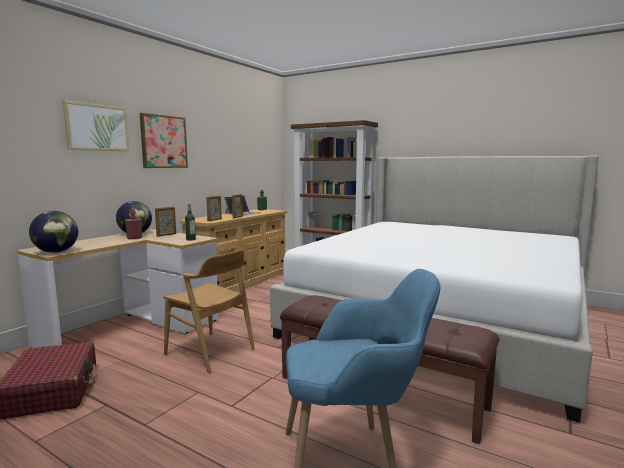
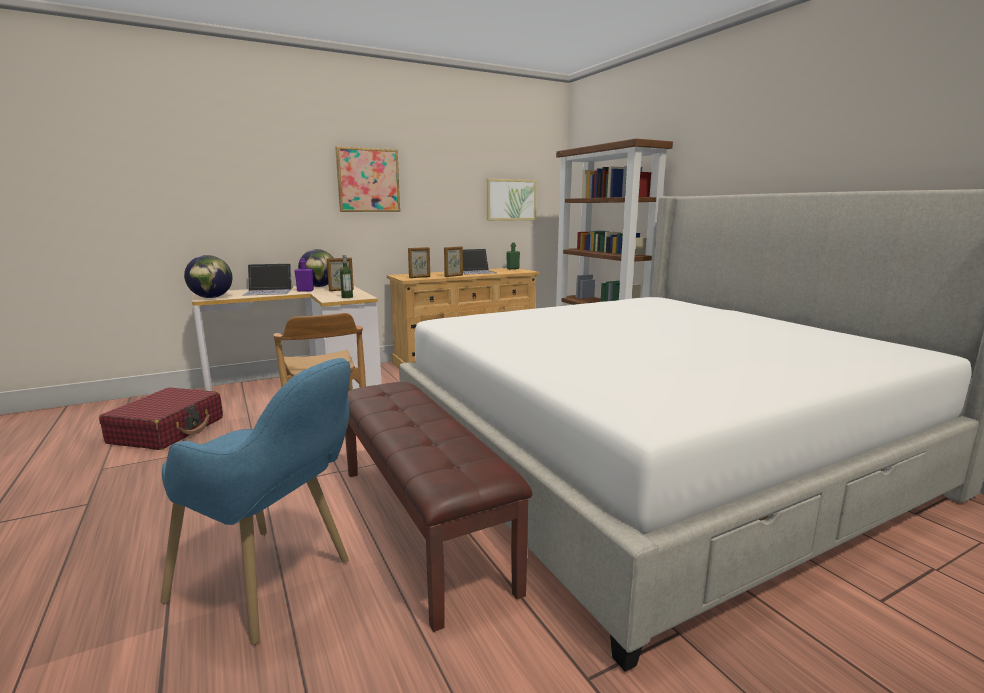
camera: 30 degrees right, 5 degrees up
picture [63,100,129,151] -> picture moved to [487,179,536,221]
red bottle [125,209,142,239] -> purple bottle [295,258,314,292]
none -> laptop [243,263,293,296]

